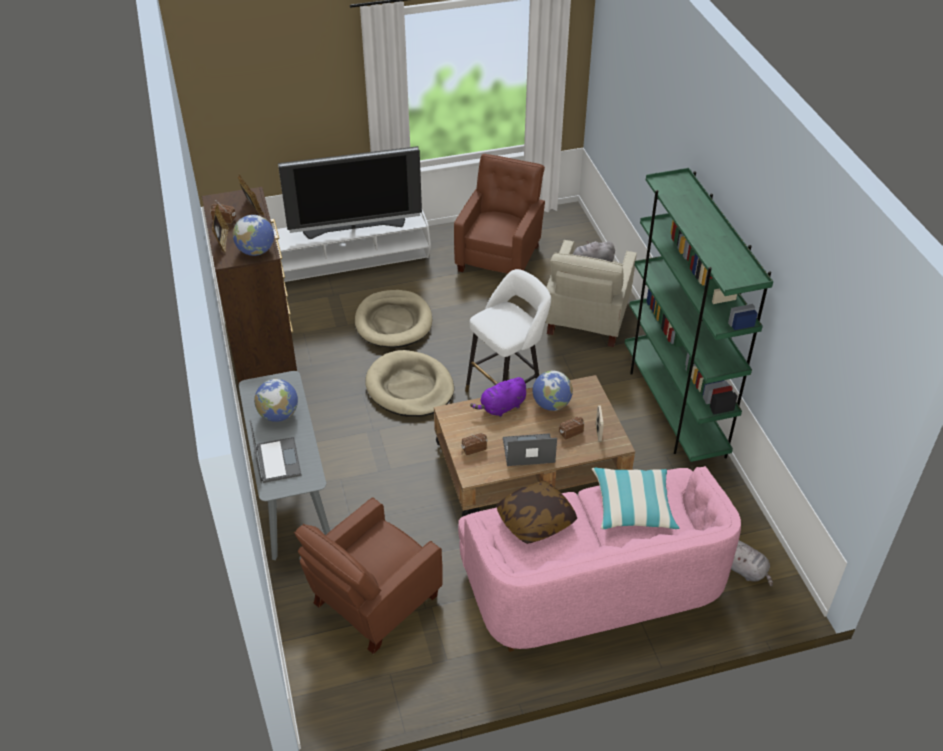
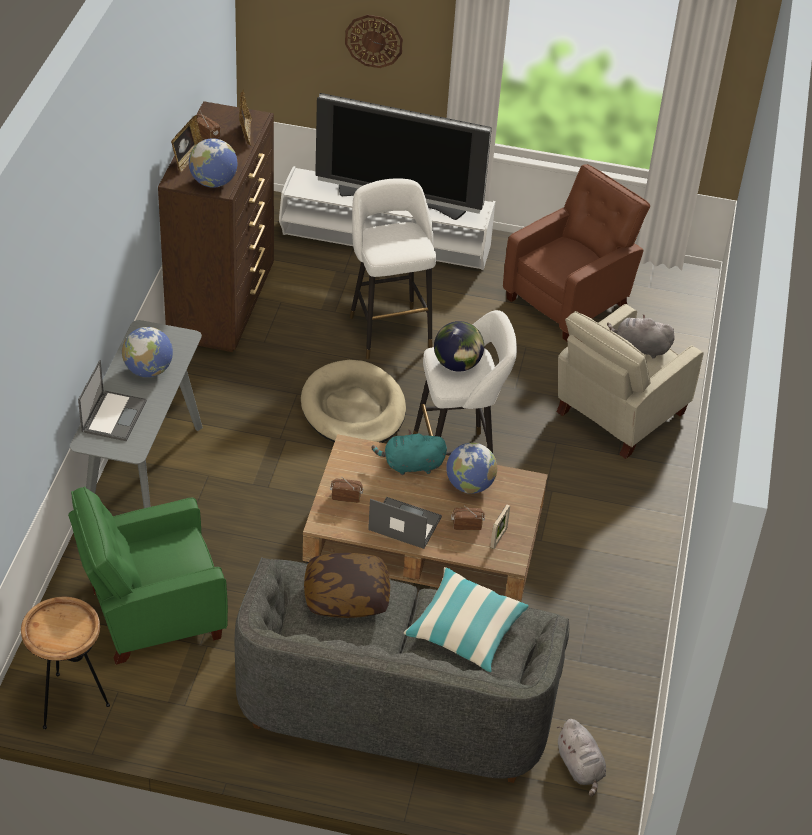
camera: 25 degrees right, 0 degrees up
brown armchair [294,497,443,654] -> green armchair [68,486,228,665]
beige dog bed [355,290,432,348] -> white stool [350,179,436,359]
pink sofa [458,466,741,652] -> grey sofa [235,557,570,783]
purple plush toy [470,377,526,417] -> turquoise plush toy [372,430,447,475]
green bookcase [625,168,773,462] -> none
none -> brown side table [21,597,110,729]
none -> wall clock [345,15,403,68]
none -> globe [434,321,484,372]

